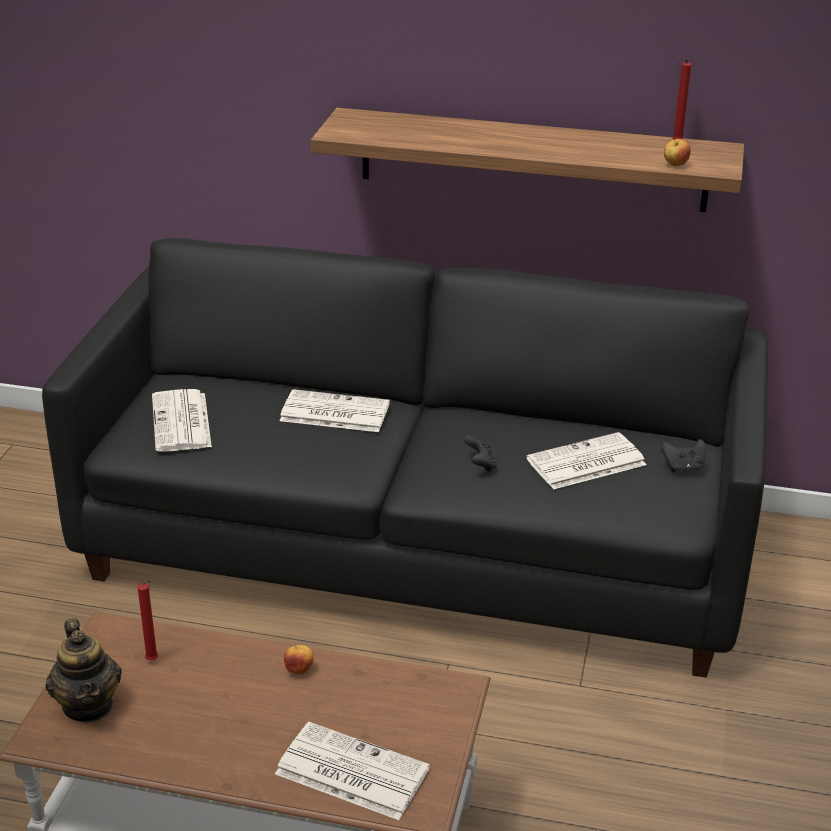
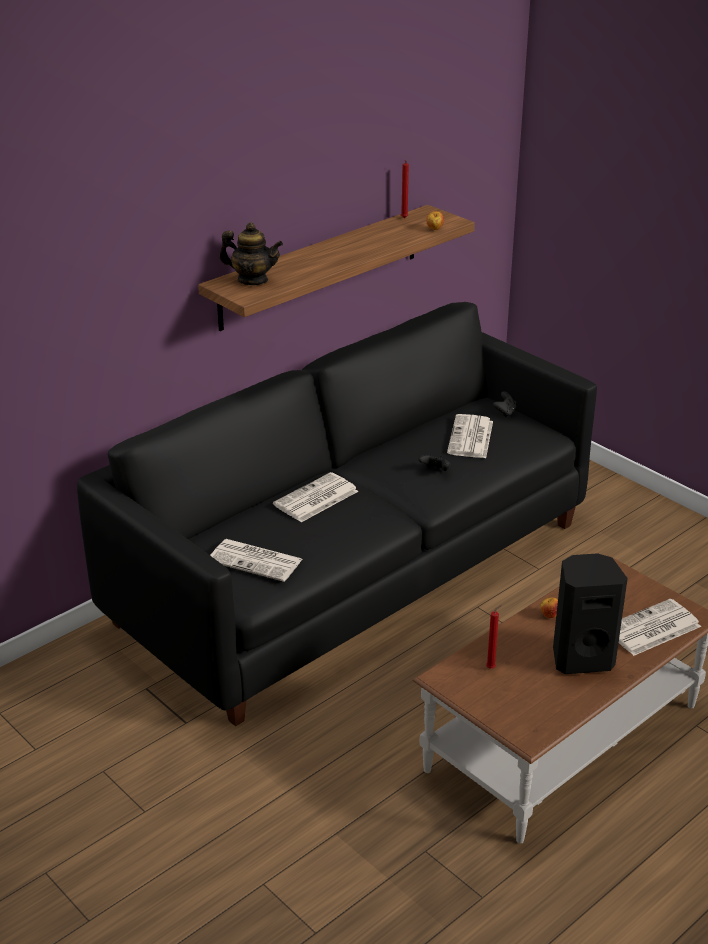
camera: 55 degrees left, 0 degrees up
teapot [46,618,122,722] -> teapot moved to [219,222,283,285]
none -> black speaker [553,553,628,674]

